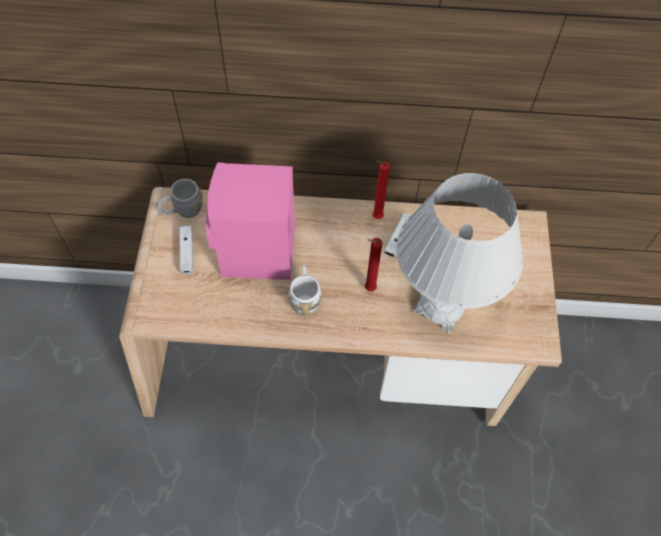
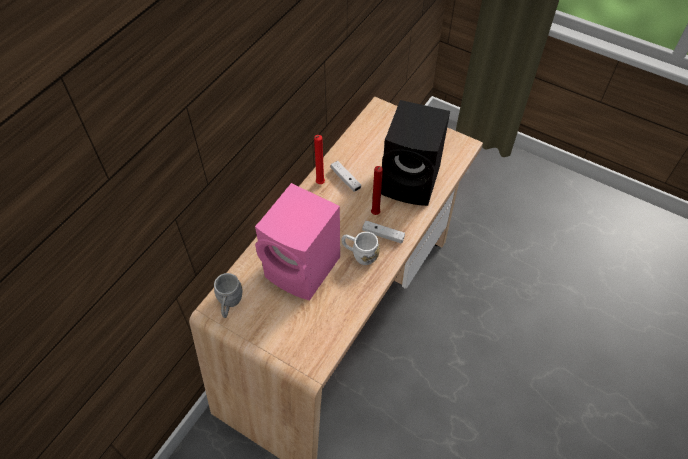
camera: 60 degrees left, 5 degrees down
white game controller [179,226,193,274] -> white game controller moved to [362,221,405,243]
white table lamp [396,173,524,333] -> black speaker [381,100,450,206]

